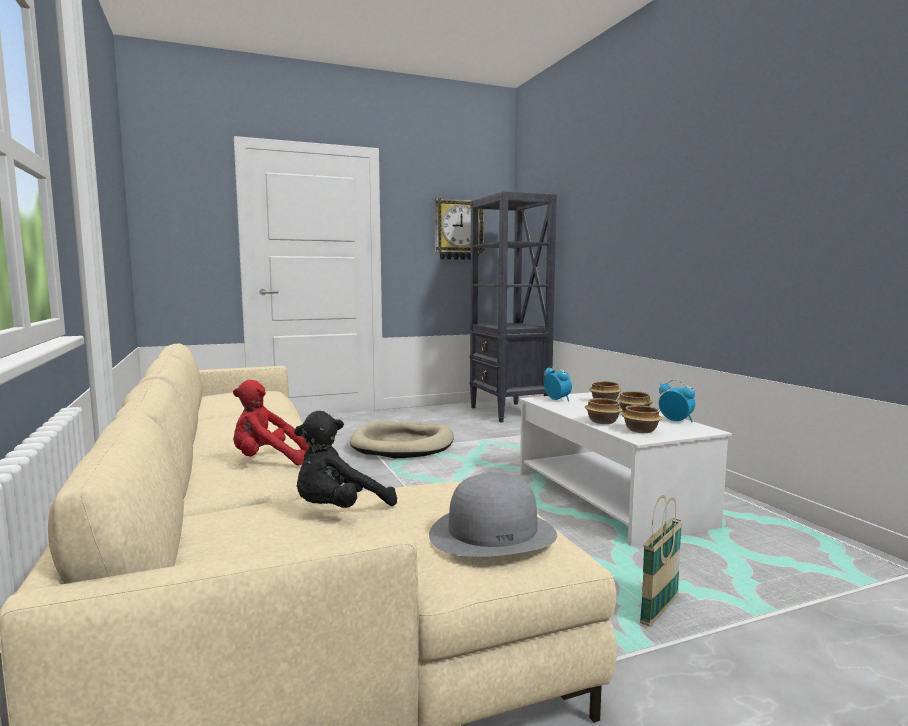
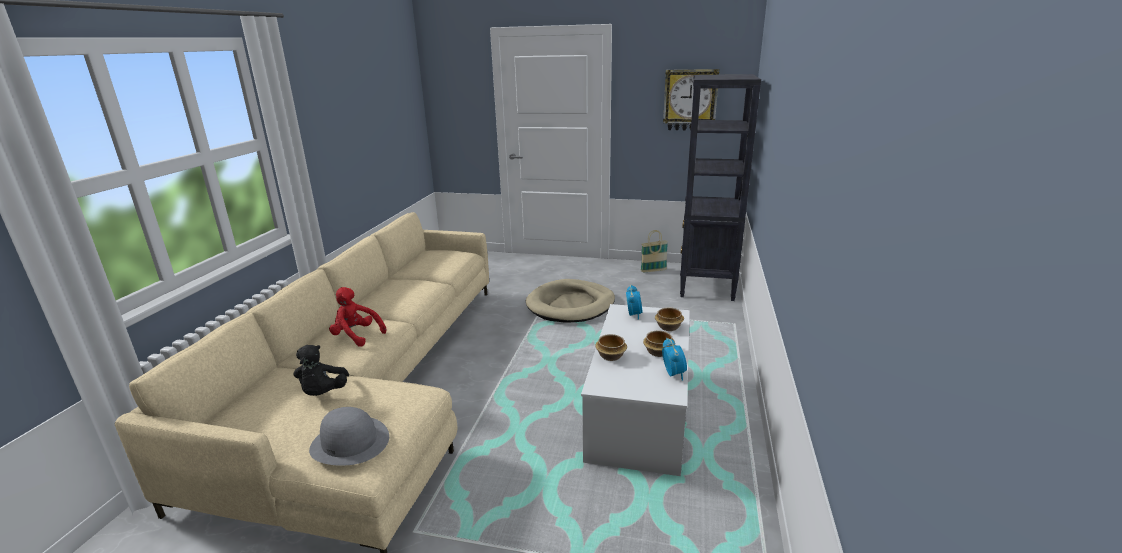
camera: 35 degrees right, 15 degrees up
black plush toy [294,411,397,508] -> black plush toy turned 90 degrees counterclockwise [293,345,349,396]
bowl [622,405,662,433] -> none
basket [640,495,682,627] -> basket moved to [641,230,668,272]

